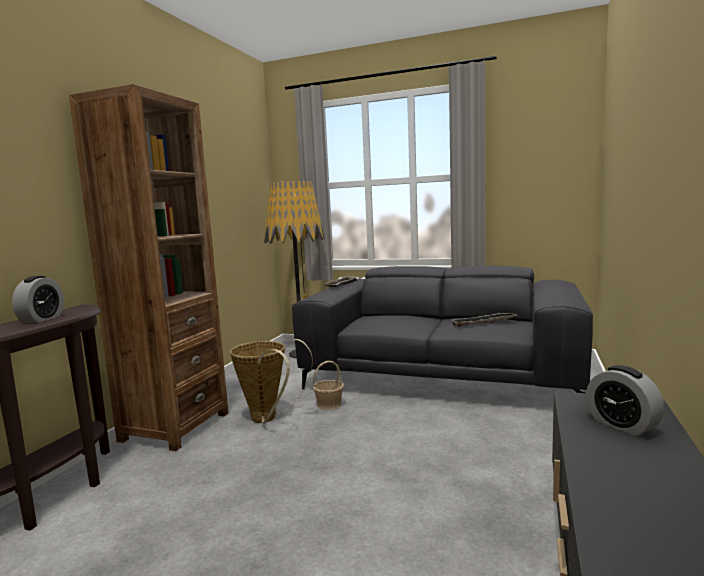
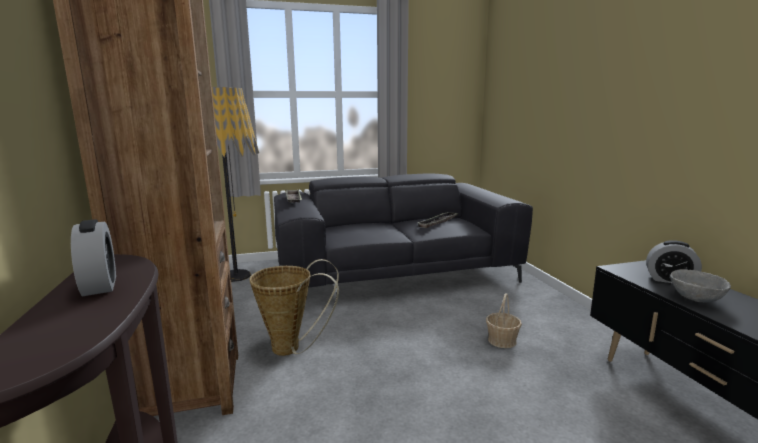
camera: 35 degrees left, 5 degrees up
basket [313,361,344,410] -> basket moved to [486,293,522,348]
none -> grey bowl [670,269,731,302]

